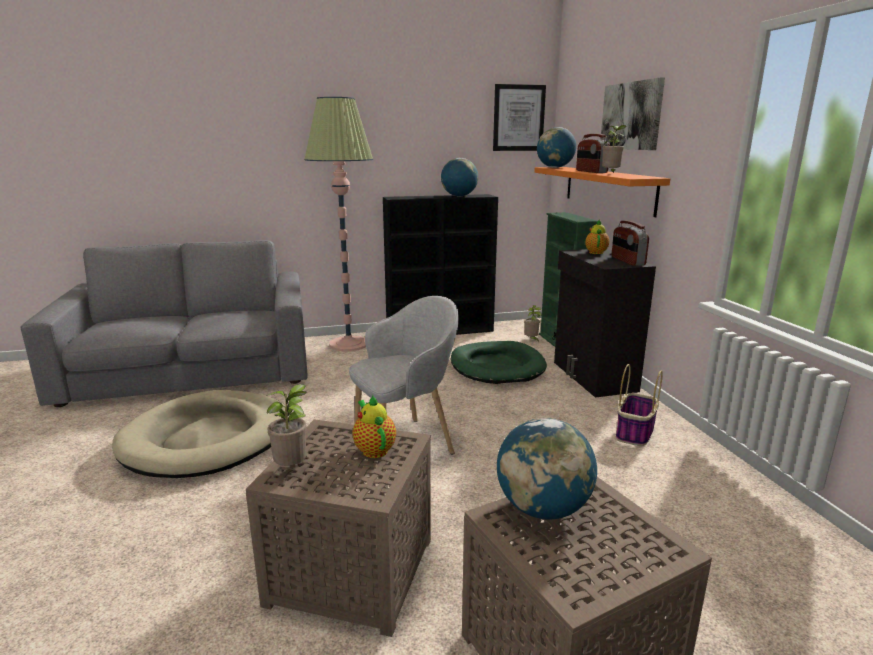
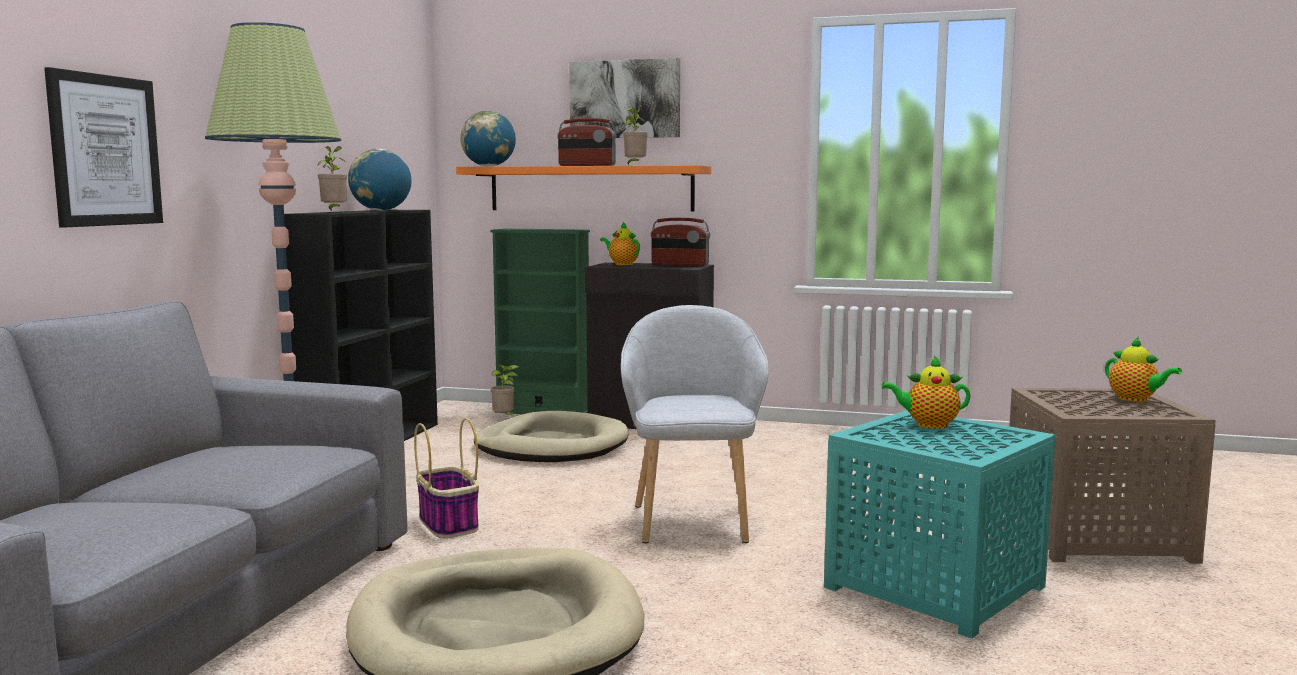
camera: 60 degrees left, 10 degrees down
brown side table [246,419,431,637] -> turquoise side table [824,410,1056,638]
potted plant [267,384,307,466] -> potted plant moved to [318,146,347,212]
green dog bed [451,341,547,384] -> beige dog bed [474,411,628,462]
picture [493,84,546,151] -> picture moved to [44,67,163,228]
globe [497,418,597,520] -> none
basket [616,364,663,446] -> basket moved to [414,418,479,538]
none -> teapot [1105,337,1182,402]

